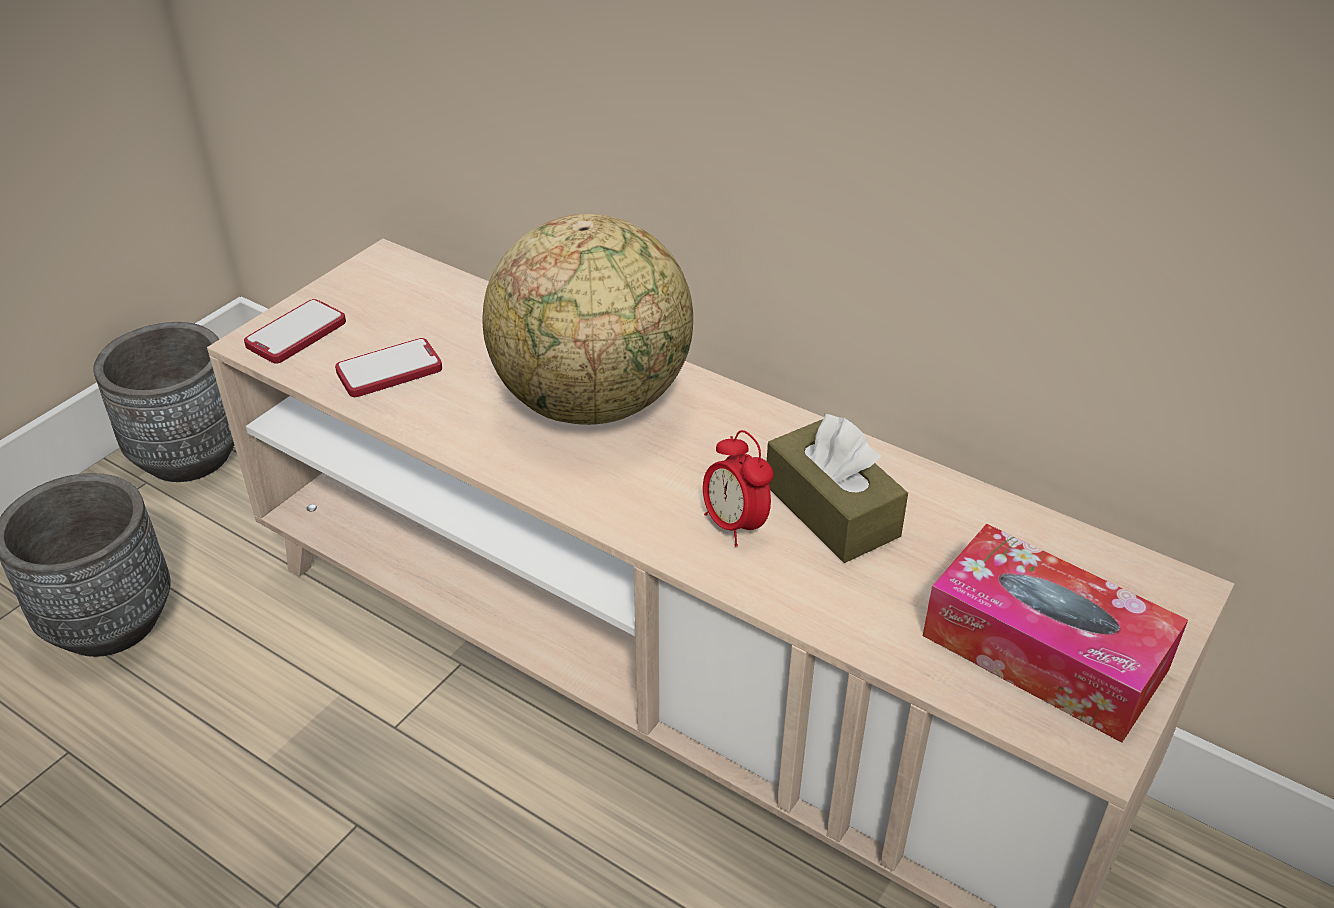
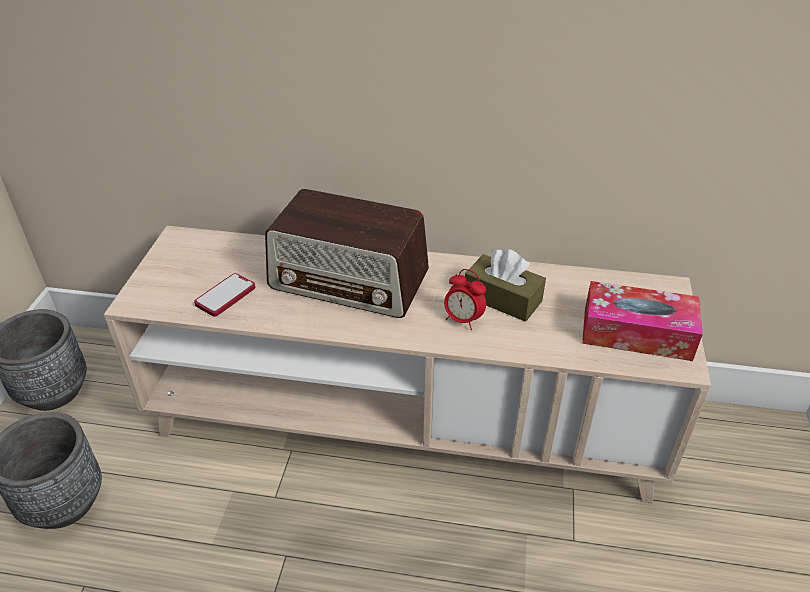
camera: 25 degrees left, 0 degrees up
phone [244,299,346,364] -> none
globe [483,214,693,425] -> radio [265,189,429,318]

